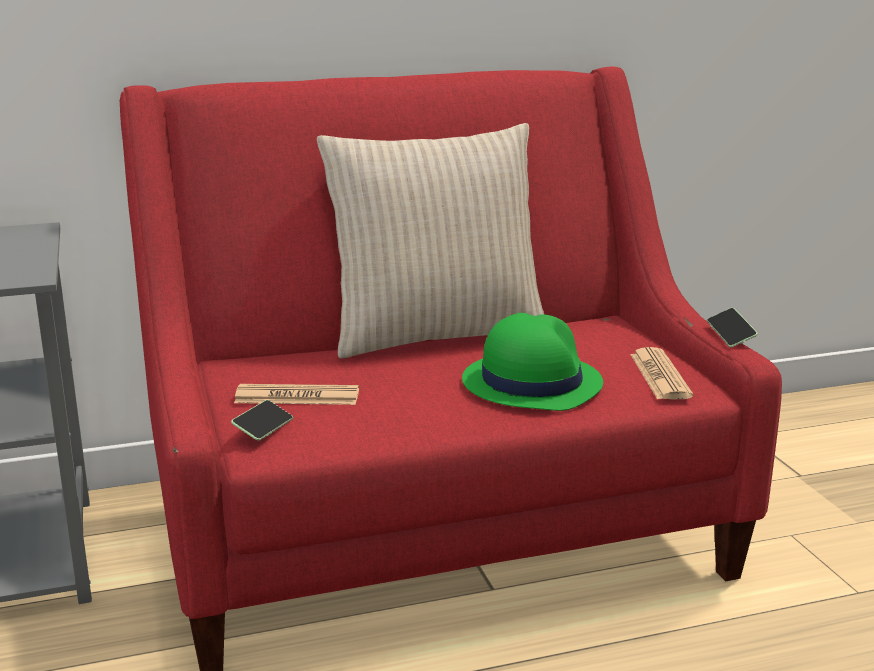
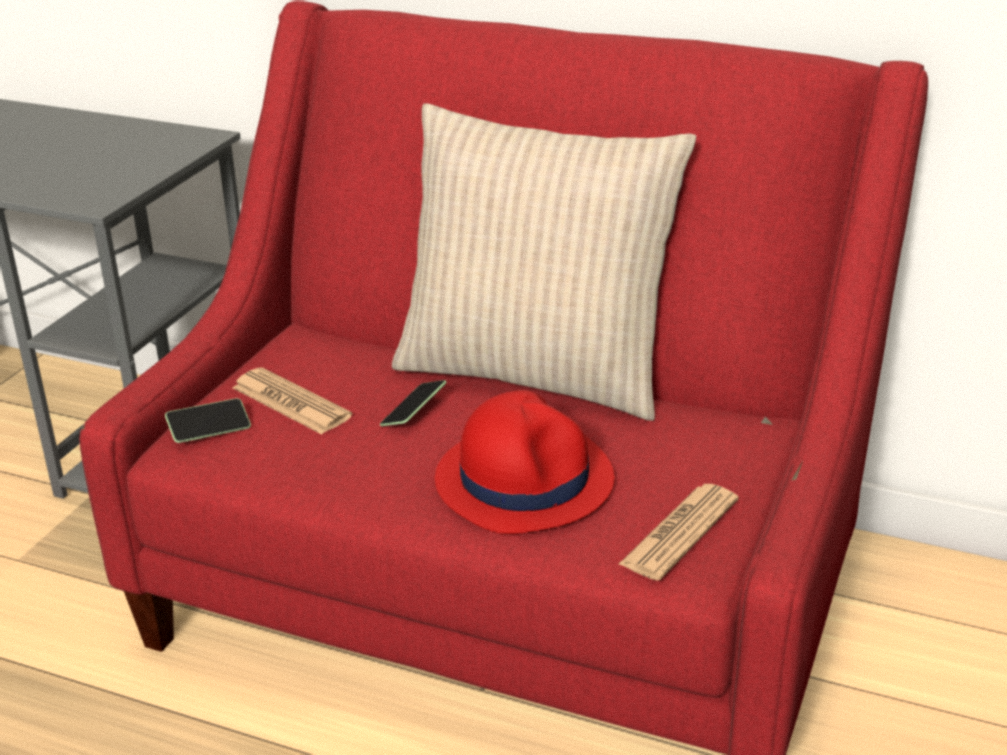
camera: 40 degrees right, 10 degrees up
green hat [462,313,603,411] -> red hat [435,390,614,534]
phone [707,308,758,347] -> phone moved to [380,380,447,426]

